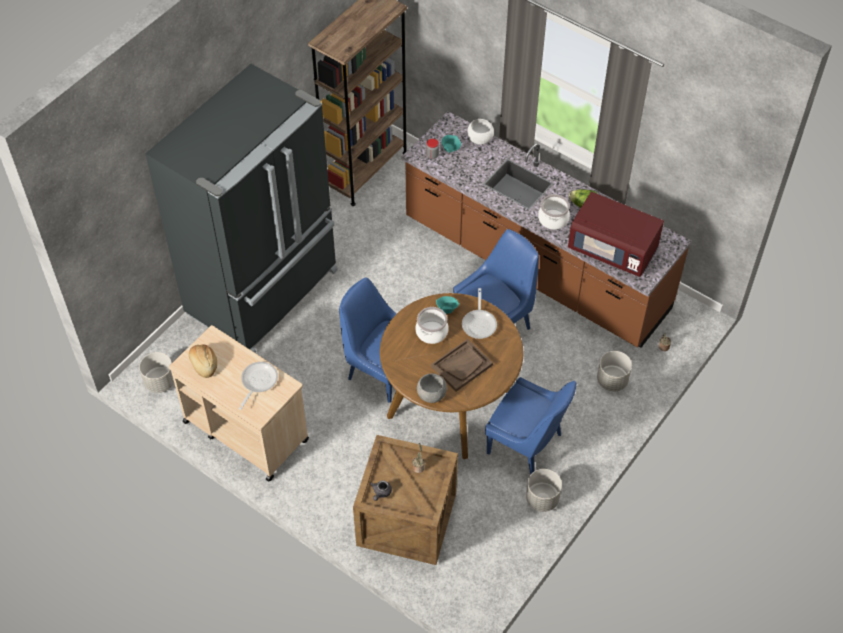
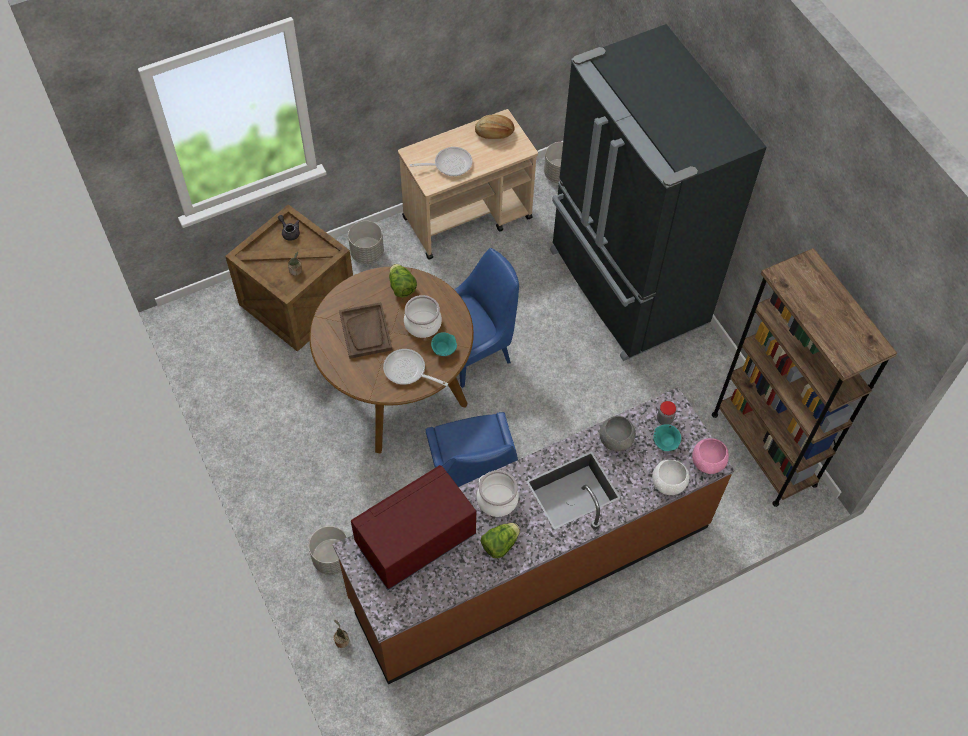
camera: 115 degrees right, 5 degrees up
frying pan [239,362,278,410] -> frying pan turned 60 degrees counterclockwise [409,147,473,176]
grey bowl [417,373,447,403] -> grey bowl moved to [599,416,636,452]
blue chair [485,377,577,475] -> none
grey planter [526,469,562,512] -> grey planter moved to [348,221,384,264]
none -> lettuce [389,264,417,297]
none -> pink bowl [692,438,729,474]

